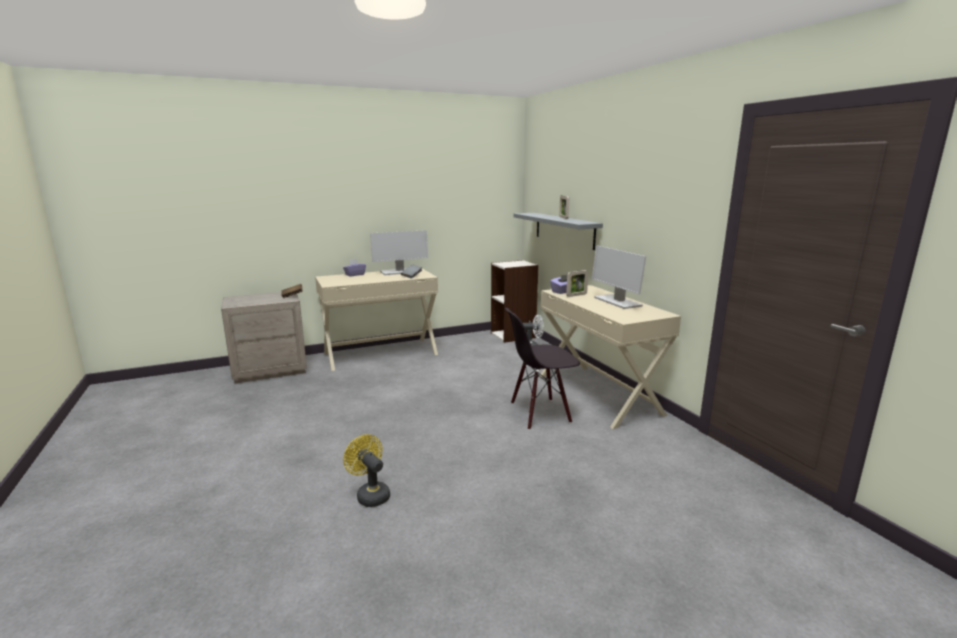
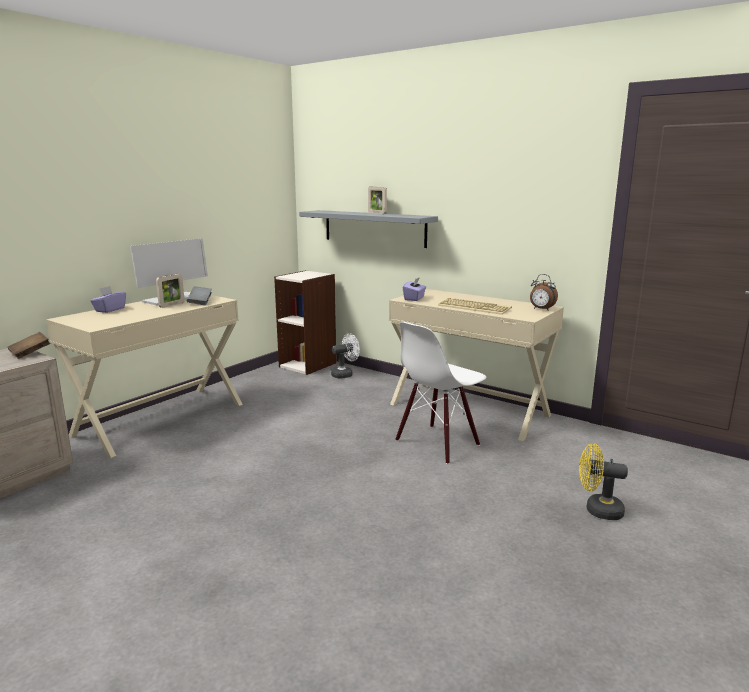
camera: 30 degrees left, 0 degrees up
yellow fan [343,434,390,507] -> yellow fan moved to [579,443,628,520]
black chair [505,308,580,430] -> white chair [395,322,486,464]
picture frame [566,270,588,297] -> picture frame moved to [156,274,185,308]
monitor [592,245,646,309] -> none
none -> keyboard [438,298,512,315]
none -> alarm clock [530,274,558,310]

